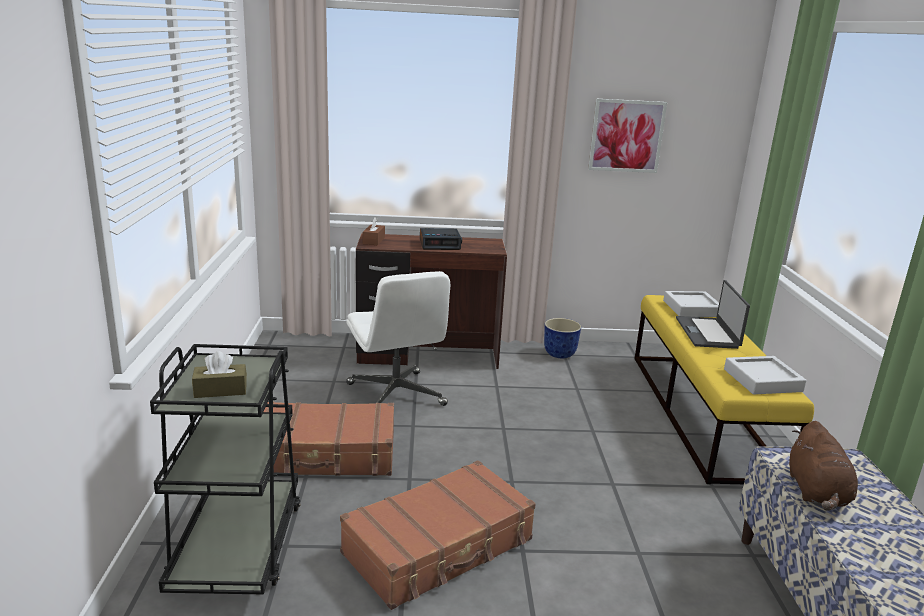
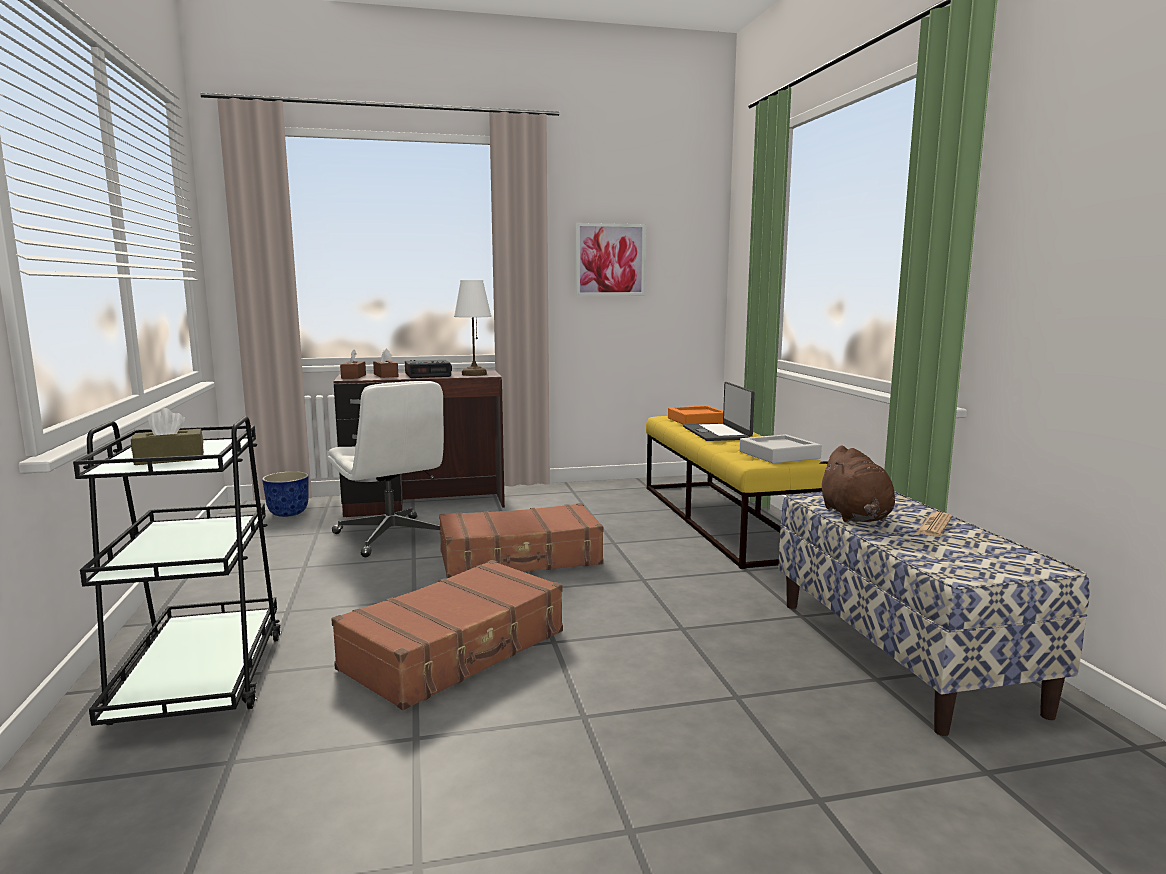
camera: 10 degrees left, 10 degrees down
brown suitcase [264,402,394,476] -> brown suitcase moved to [439,503,603,578]
planter [544,318,581,358] -> planter moved to [262,471,309,517]
grey tray [663,291,719,317] -> orange tray [668,406,723,424]
none -> brown tissue box [373,349,398,378]
none -> white table lamp [454,280,491,376]
none -> newspaper [916,512,952,537]

